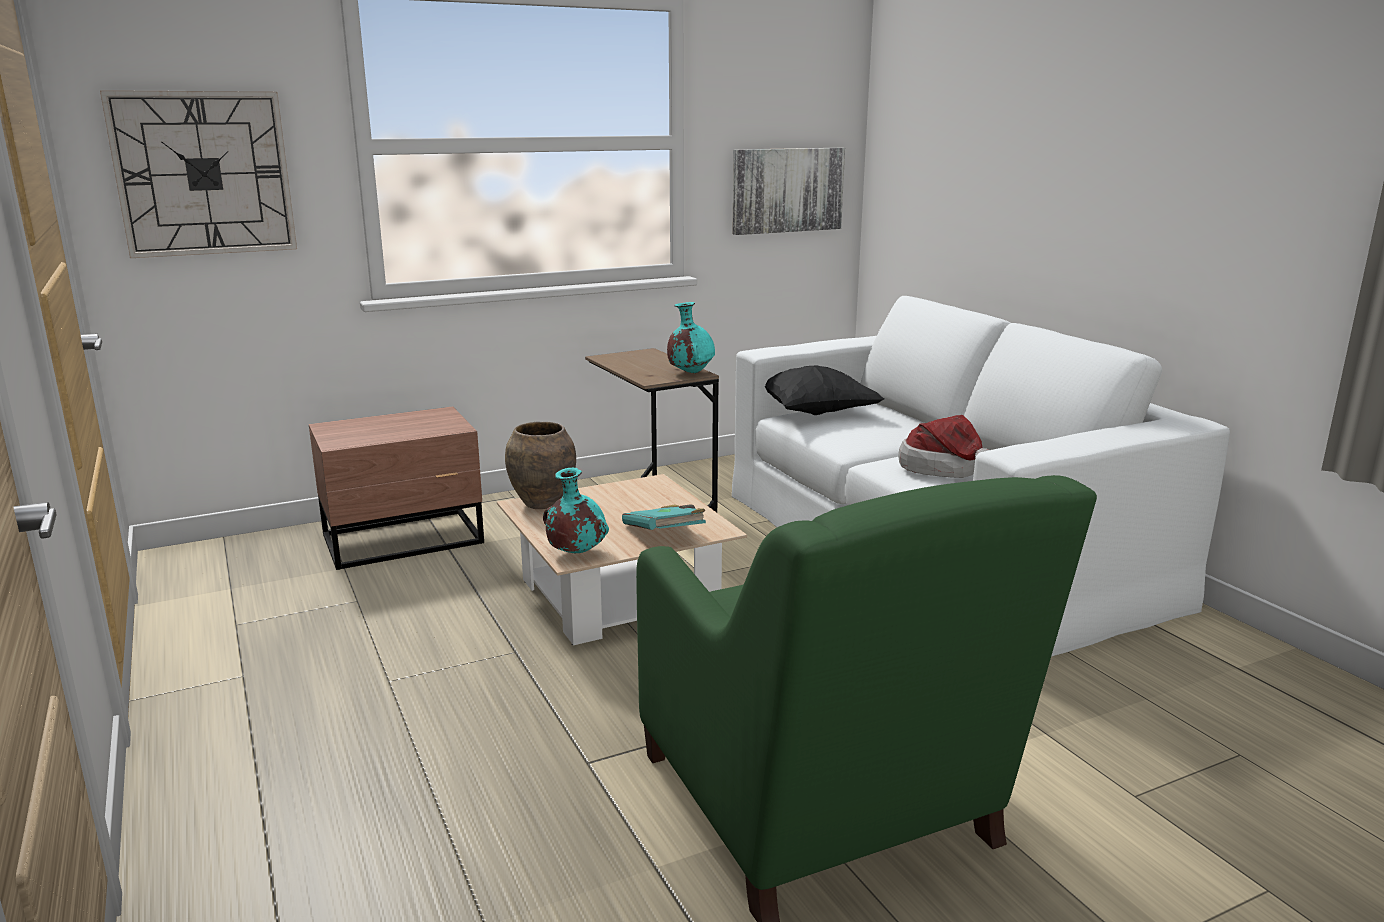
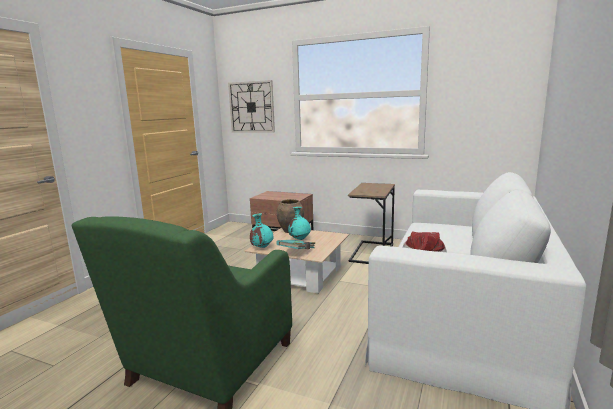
camera: 50 degrees right, 5 degrees down
turquoise vase [667,302,715,373] -> turquoise vase moved to [288,207,311,240]
picture [732,148,845,235] -> none
black pillow [764,365,884,415] -> none

